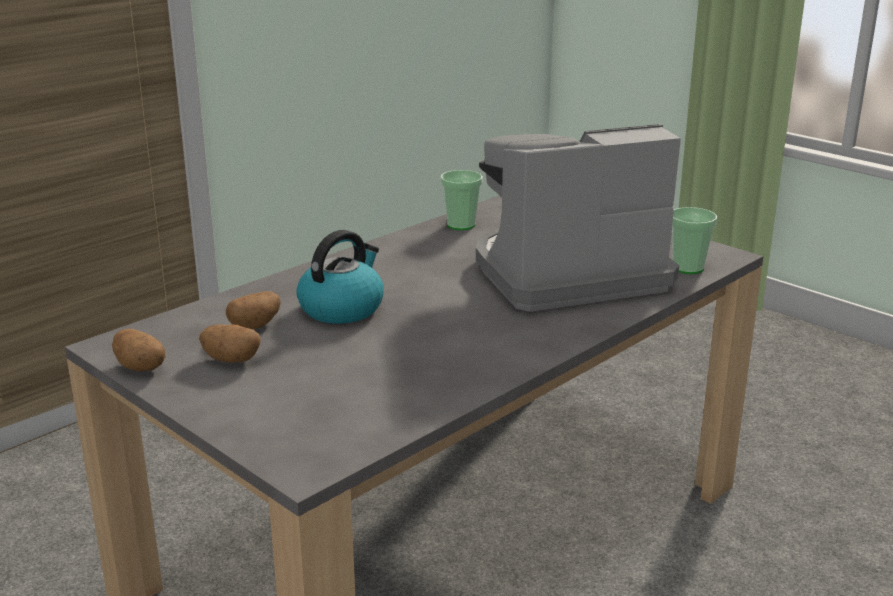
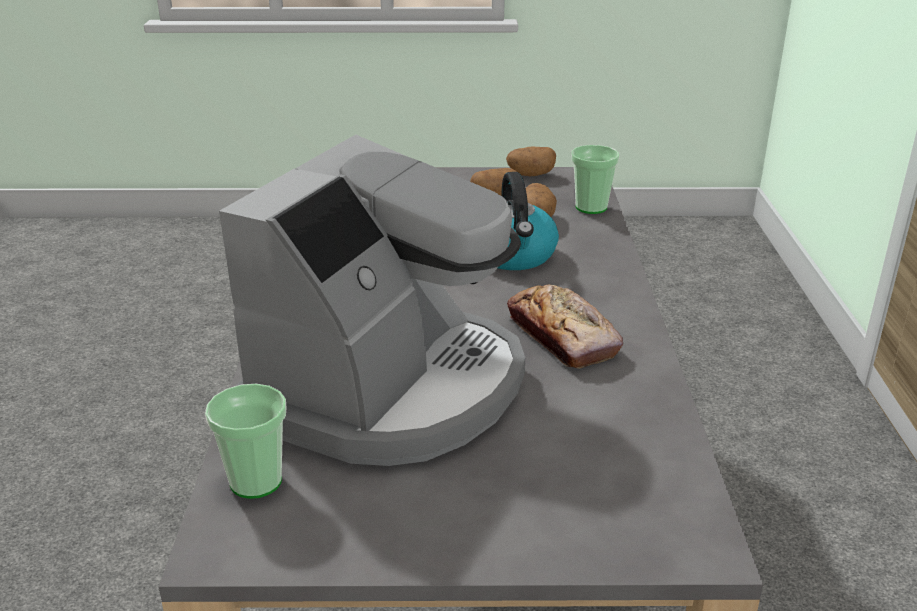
camera: 135 degrees right, 5 degrees up
cup [440,170,483,230] -> cup moved to [571,145,619,214]
none -> bread [507,284,623,369]

